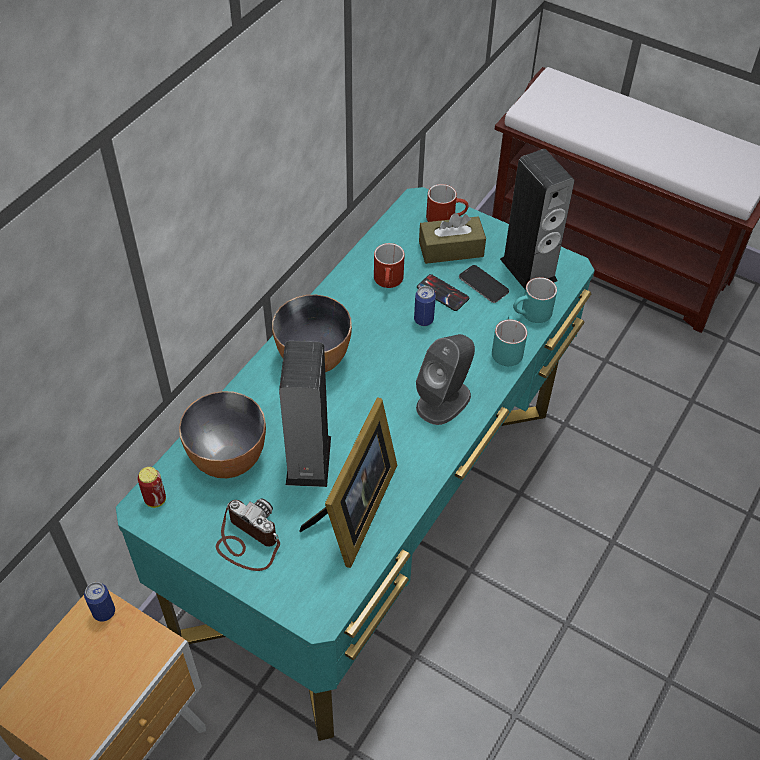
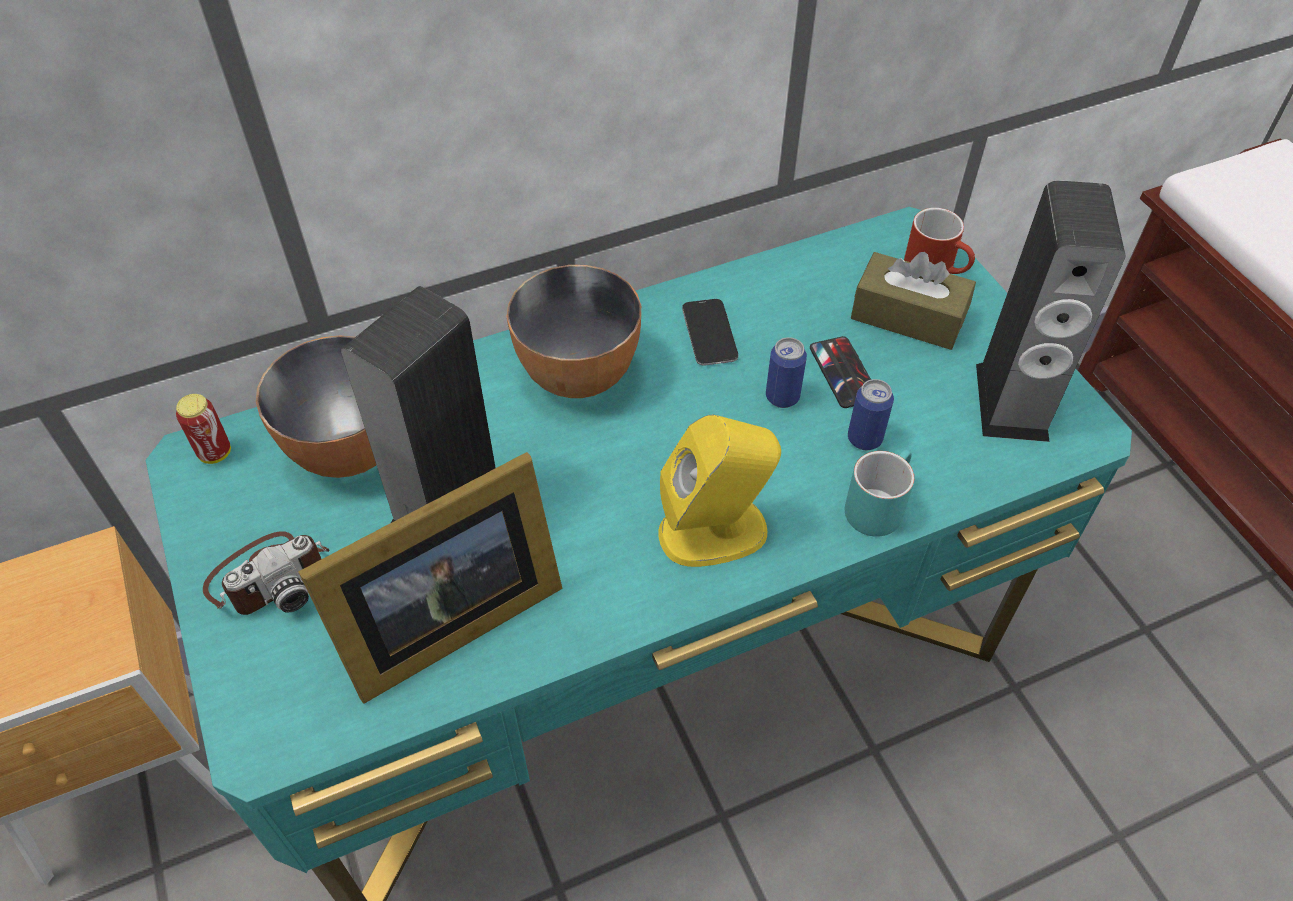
camera: 35 degrees right, 0 degrees up
can [84,582,115,622] -> can moved to [848,379,894,450]
camera [216,498,280,571] -> camera turned 75 degrees clockwise [203,531,329,615]
red mug [374,243,405,288] -> none
grey speaker [416,334,475,425] -> yellow speaker [658,415,781,567]
phone [459,265,509,303] -> phone moved to [682,299,738,366]
turquoise mug [513,277,557,323] -> none

